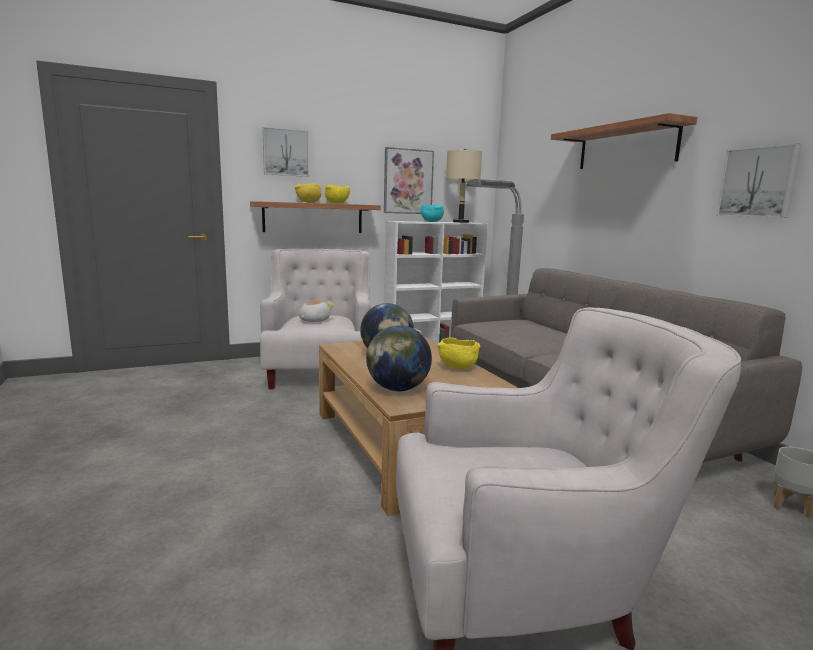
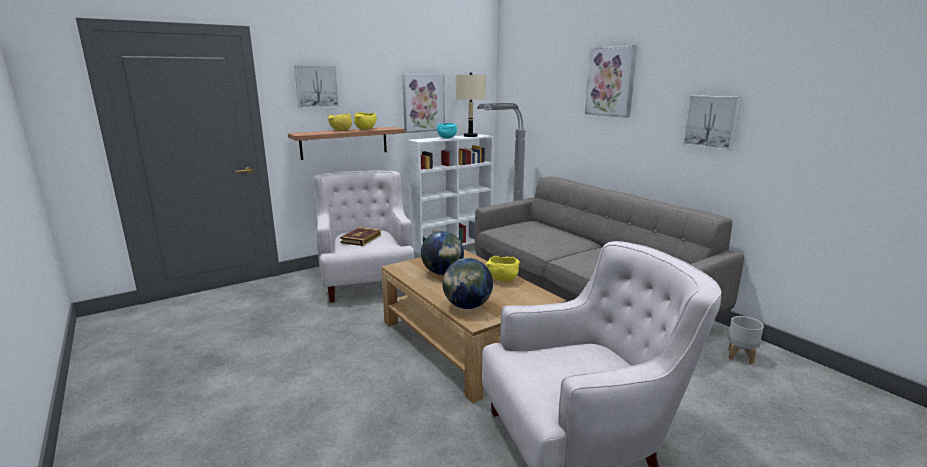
camera: 10 degrees left, 5 degrees up
plush toy [299,300,334,322] -> book [340,227,381,246]
shelf [551,113,698,169] -> picture [585,45,637,118]

